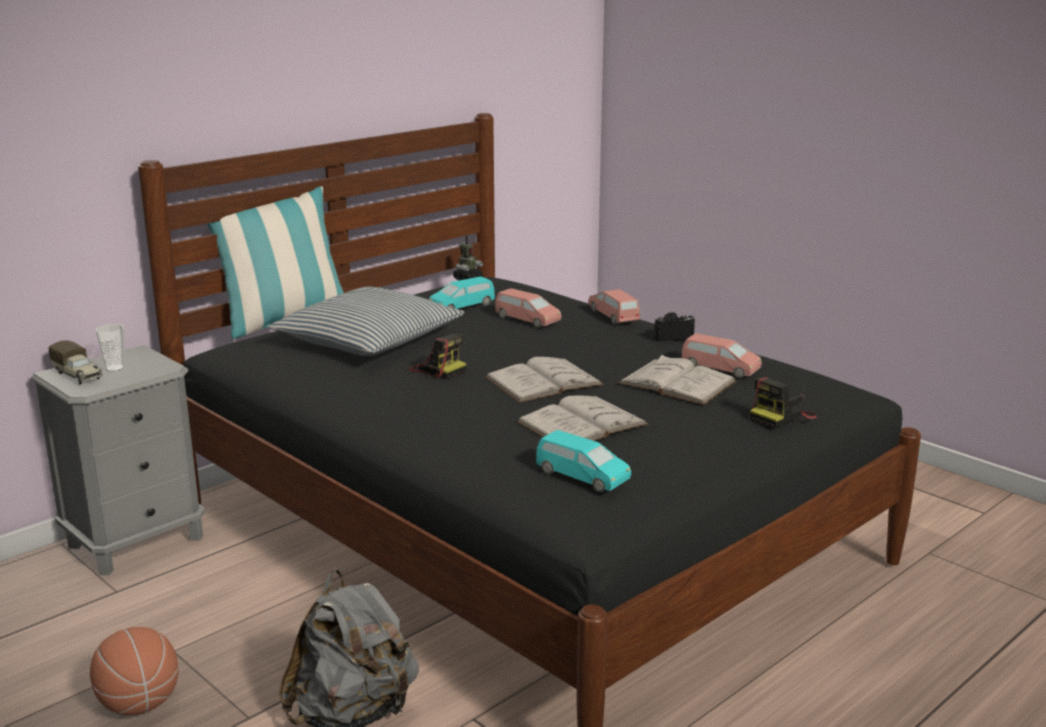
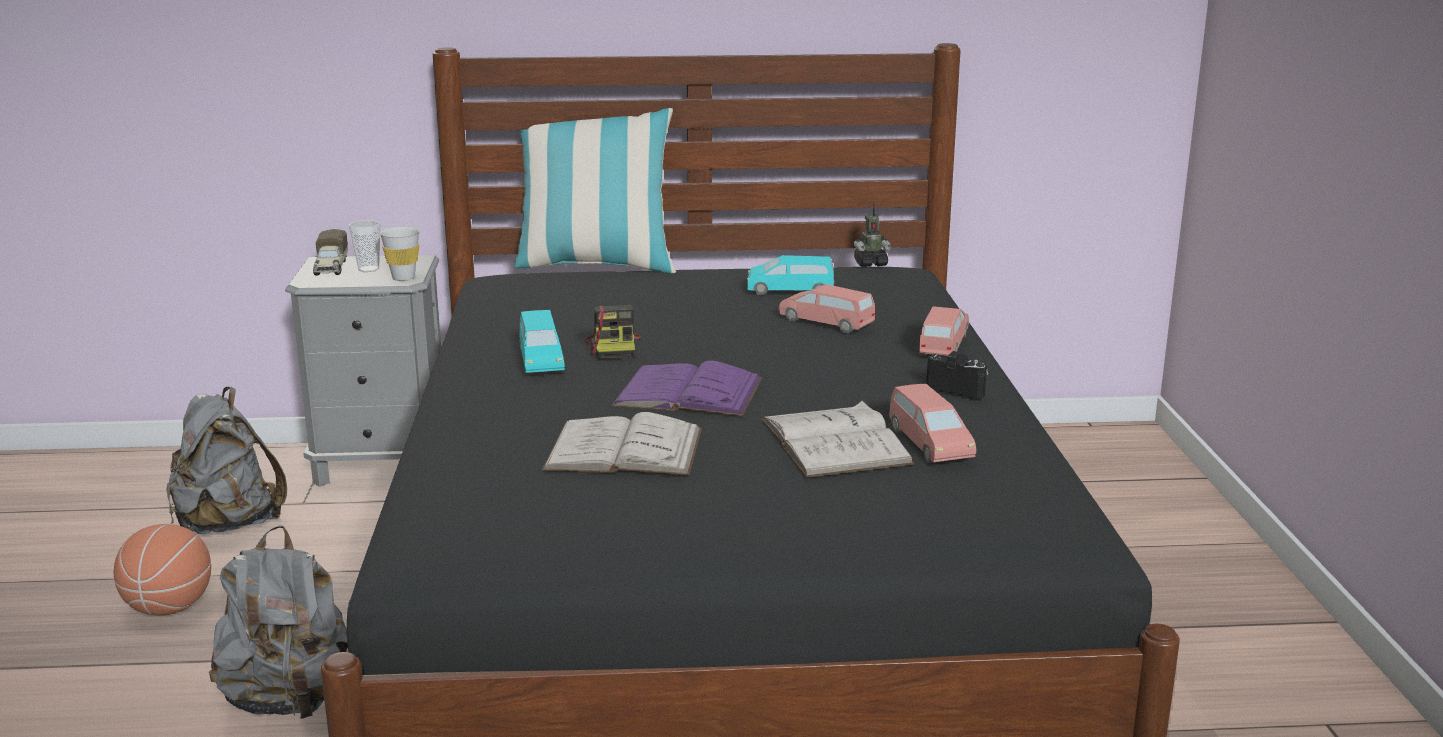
camera: 40 degrees right, 0 degrees up
pillow [269,287,464,356] -> none
white book [485,357,604,403] -> purple book [612,361,762,416]
pink toy car [495,288,562,328] -> pink toy car turned 135 degrees clockwise [779,284,875,334]
turquoise toy car [536,430,631,492] -> turquoise toy car moved to [519,310,565,374]
camera [750,377,817,428] -> none
none -> grey backpack [166,387,287,535]
none -> white cup [380,227,420,281]

